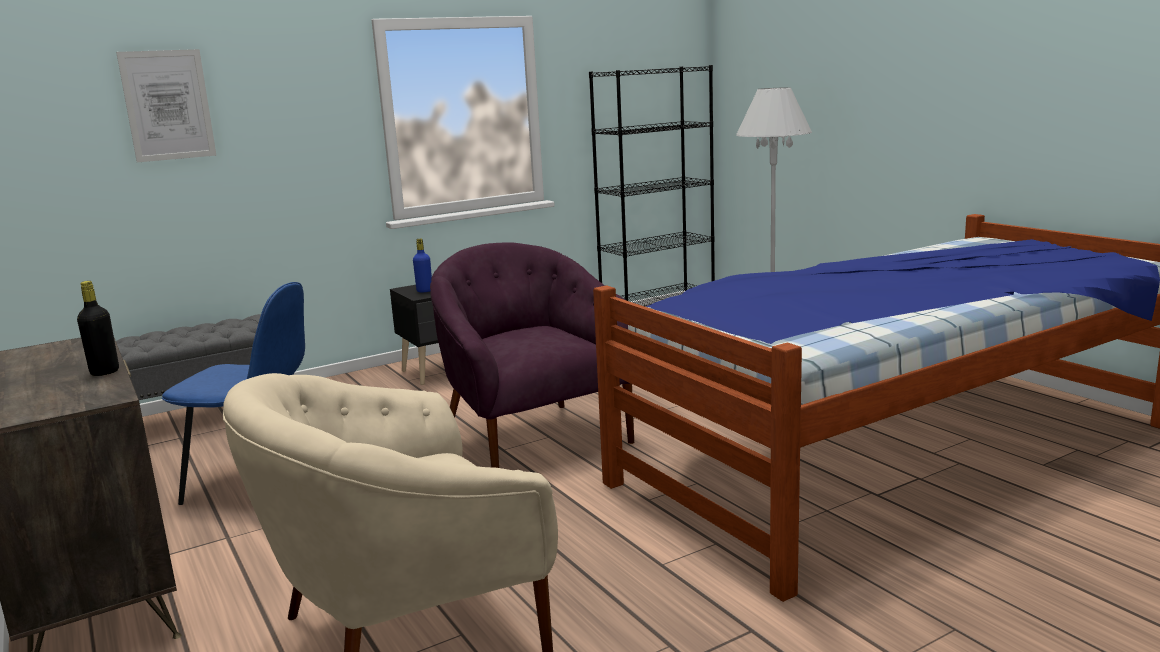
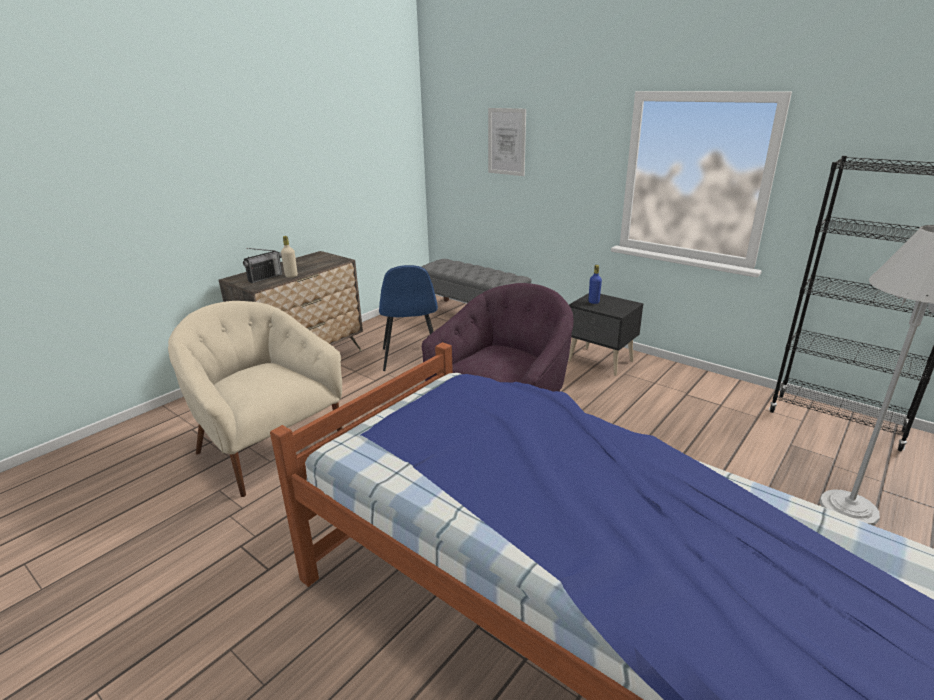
camera: 70 degrees right, 10 degrees up
black bottle [77,281,119,376] -> beige bottle [281,236,298,278]
none -> radio [243,248,283,283]

